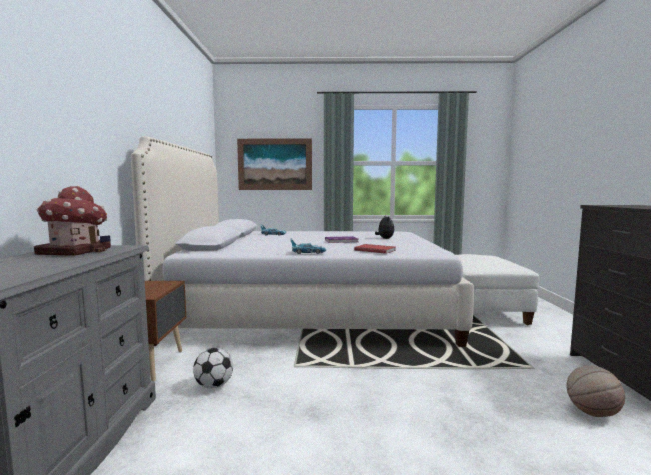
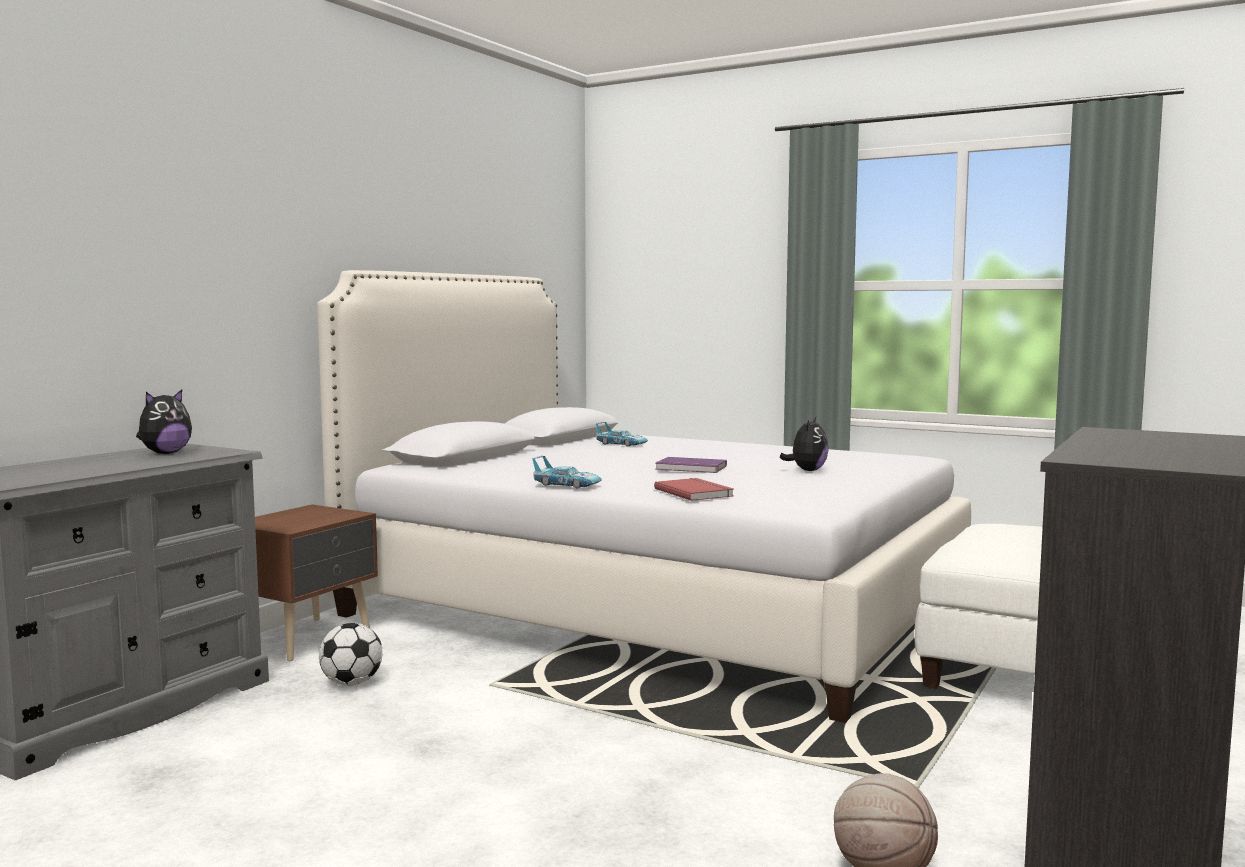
camera: 30 degrees right, 0 degrees up
toy house [34,186,111,256] -> plush toy [136,390,192,454]
picture [237,139,312,190] -> none

